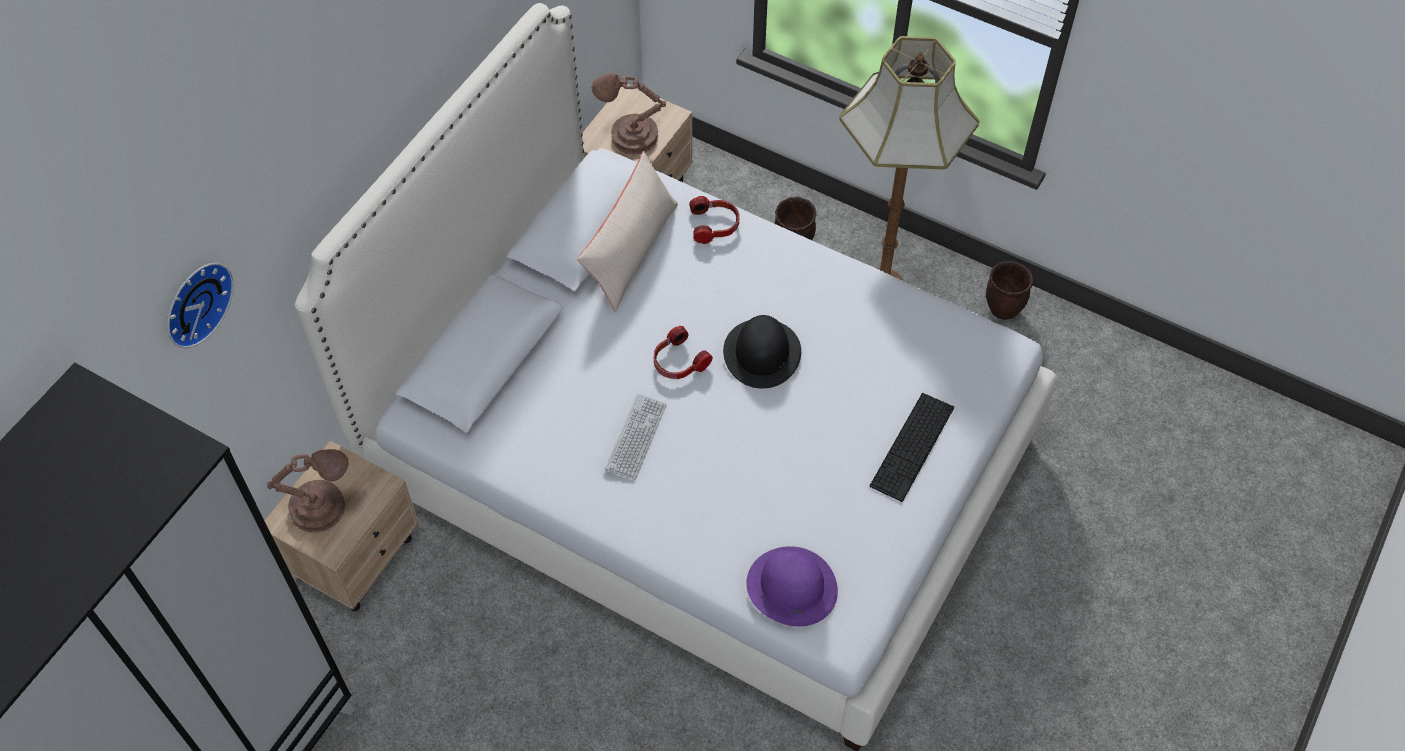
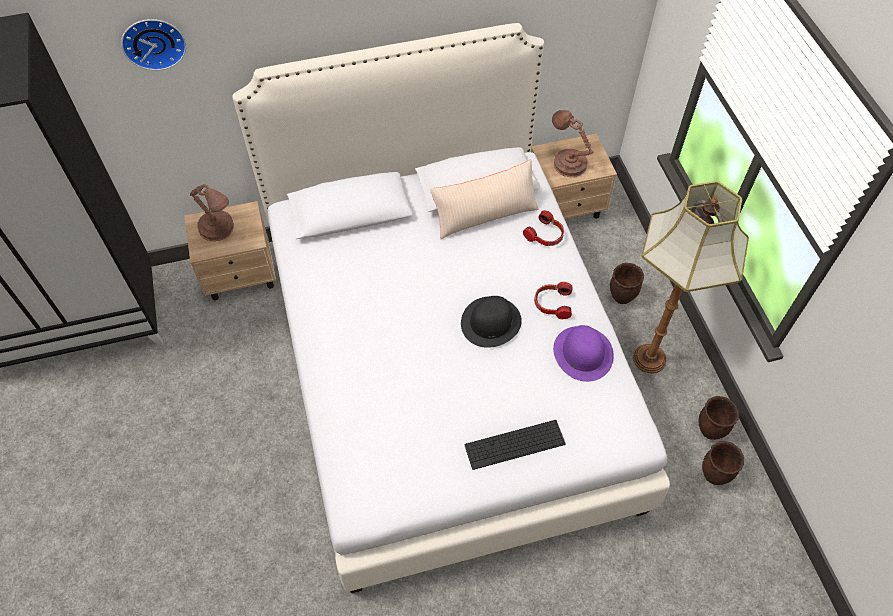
camera: 45 degrees right, 0 degrees up
keyboard [604,394,667,480] -> none
headphones [654,326,713,379] -> headphones moved to [534,282,573,320]
purple hat [746,546,838,626] -> purple hat moved to [553,325,614,382]
none -> brown planter [702,441,744,485]

